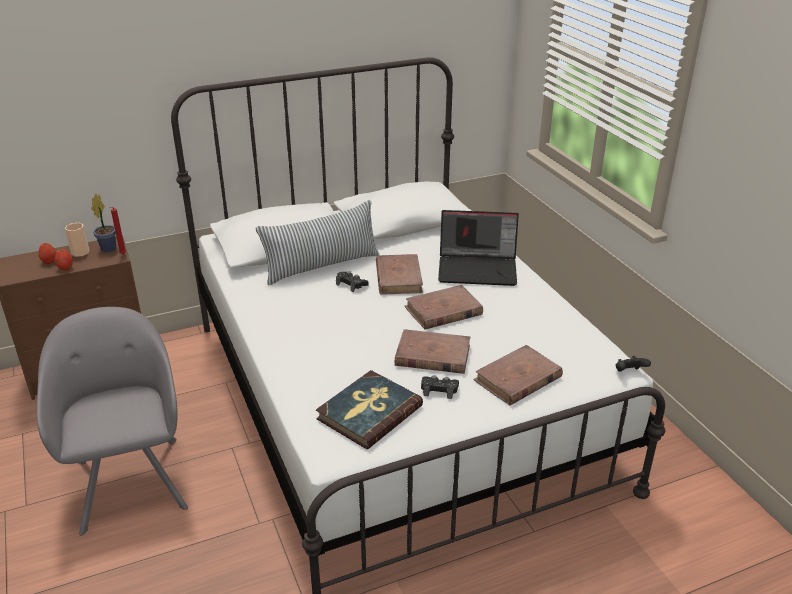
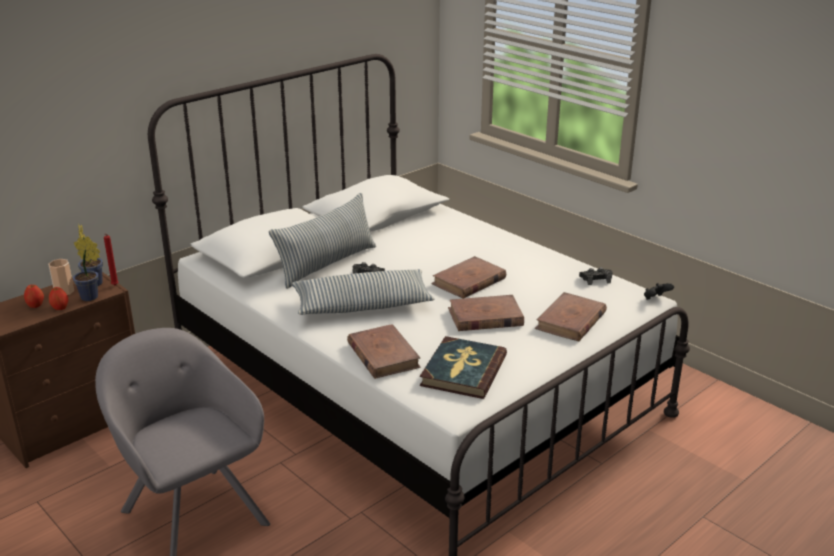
camera: 20 degrees left, 5 degrees down
brown book [376,254,423,295] -> brown book moved to [347,324,421,379]
black game controller [421,375,459,399] -> black game controller moved to [579,267,613,285]
laptop [438,210,519,286] -> none
none -> potted plant [73,236,100,301]
none -> pillow [292,269,434,315]

